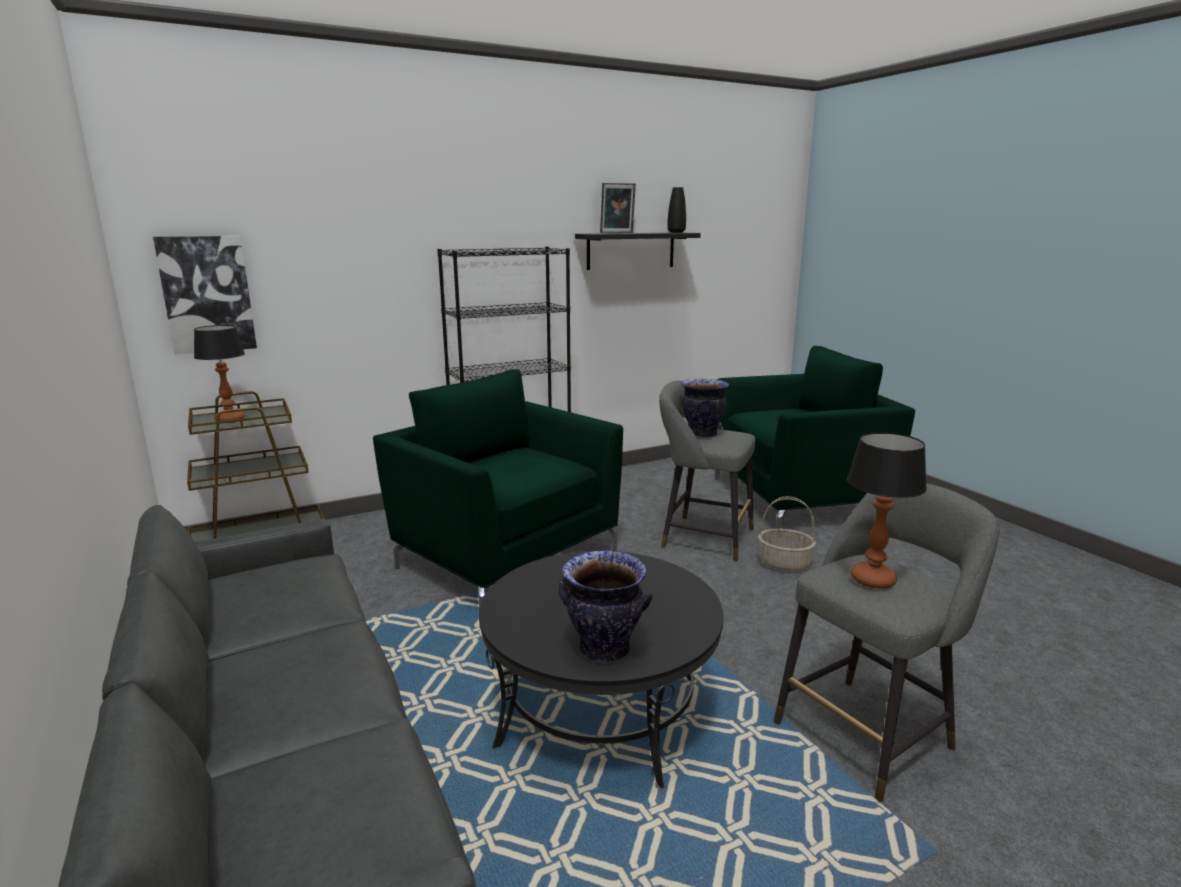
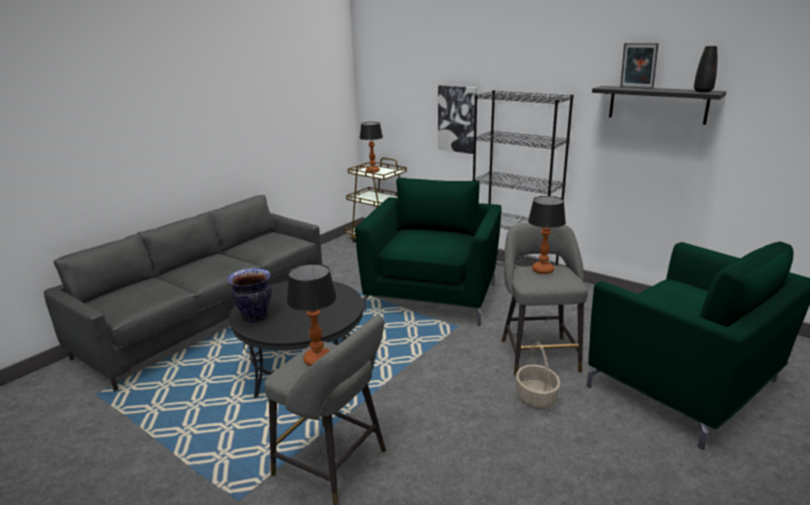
camera: 65 degrees right, 5 degrees up
picture [153,236,257,354] -> picture moved to [438,85,477,154]
vase [681,379,729,438] -> table lamp [528,196,566,274]

